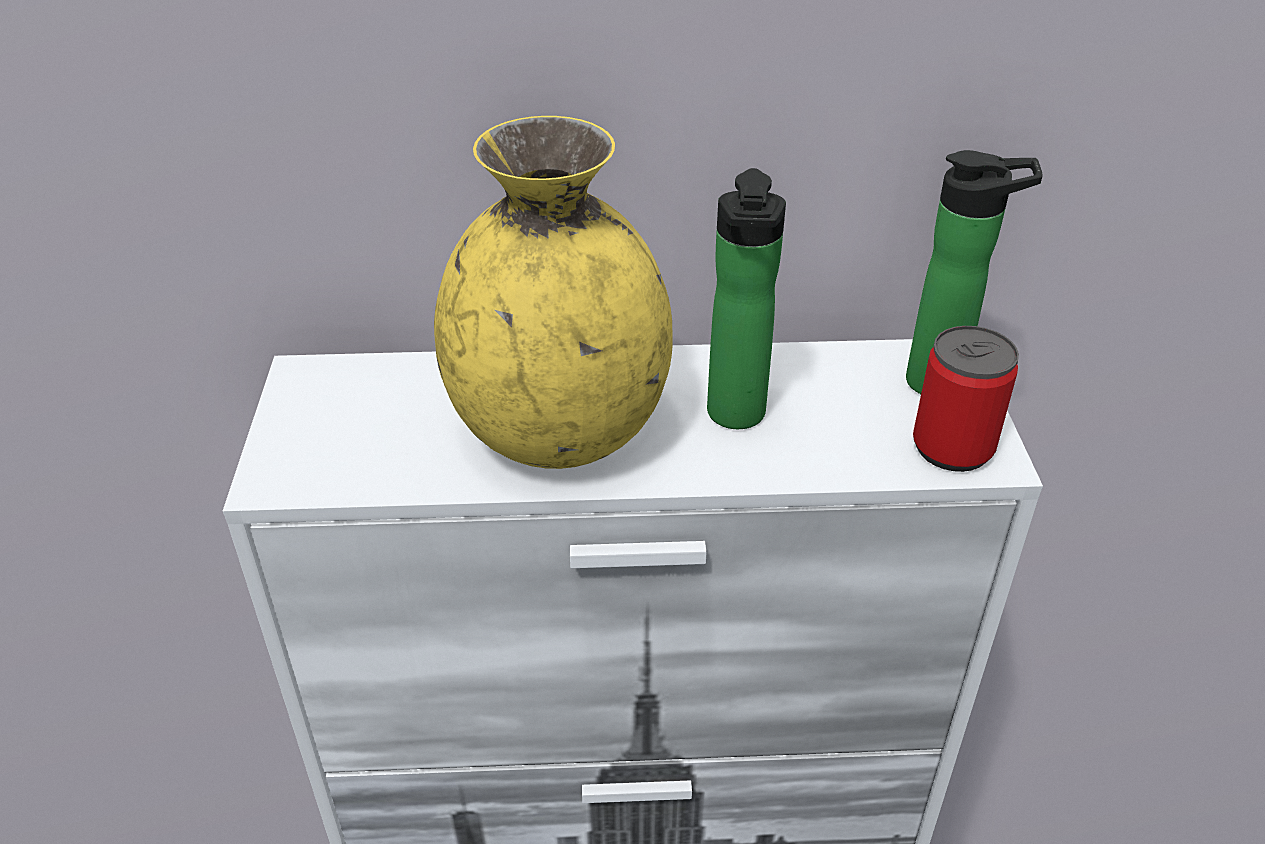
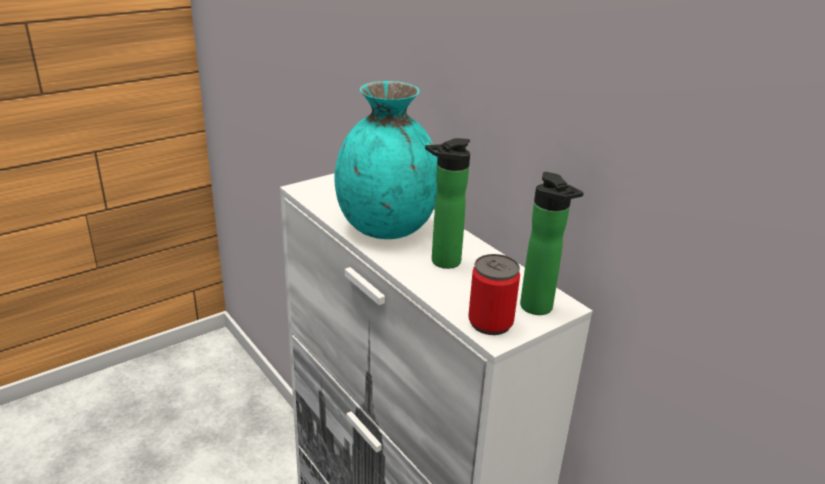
camera: 55 degrees right, 10 degrees down
yellow vase [434,116,673,469] -> turquoise vase [334,81,438,239]

